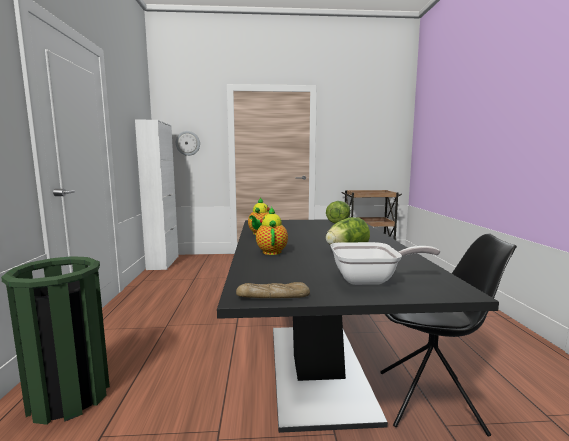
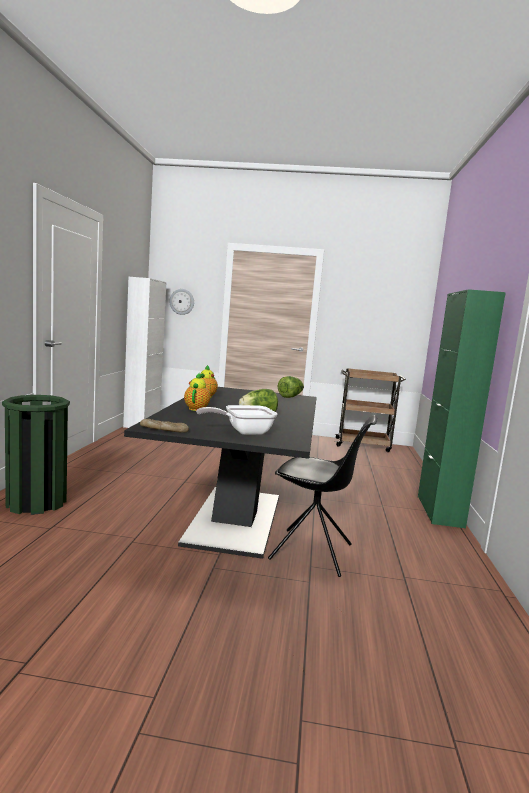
camera: 10 degrees right, 0 degrees up
frying pan [330,242,440,285] -> frying pan turned 150 degrees clockwise [196,405,277,435]
none -> green cabinet [418,289,506,528]

